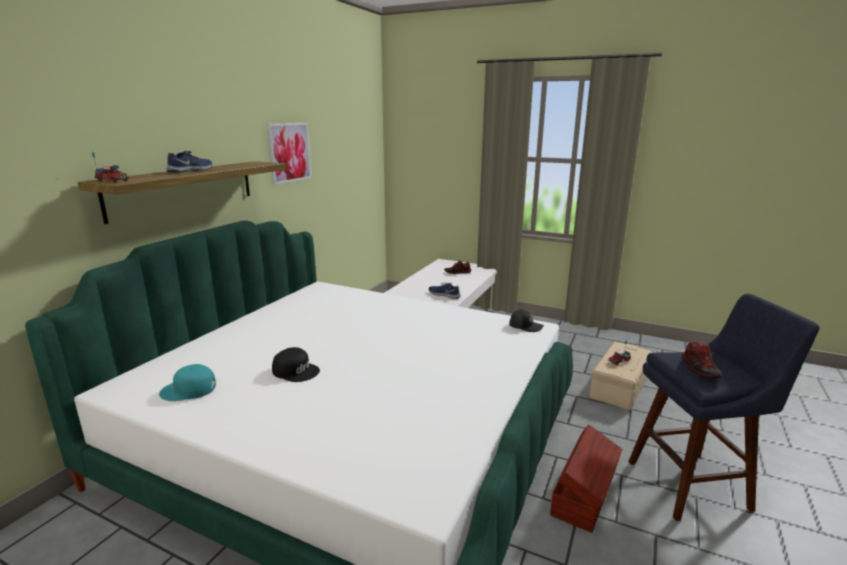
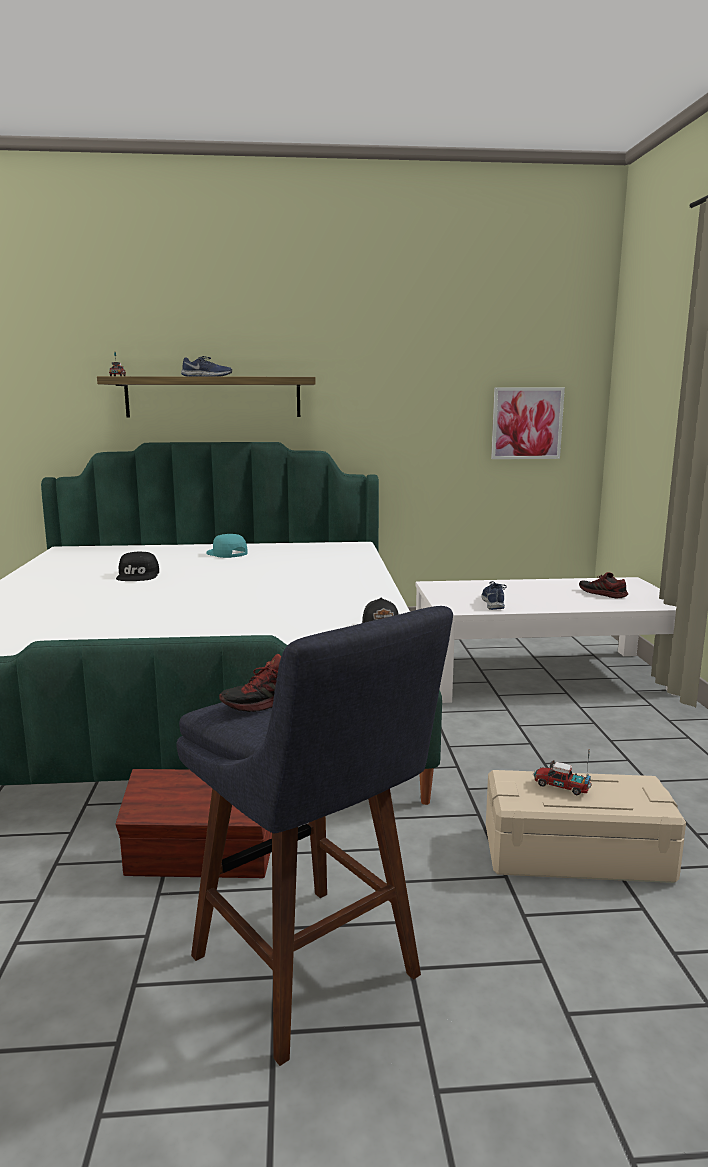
camera: 60 degrees right, 5 degrees down
turquoise cap [159,364,216,401] -> turquoise cap moved to [206,534,248,558]
picture [267,123,312,185] -> picture moved to [491,388,565,459]

